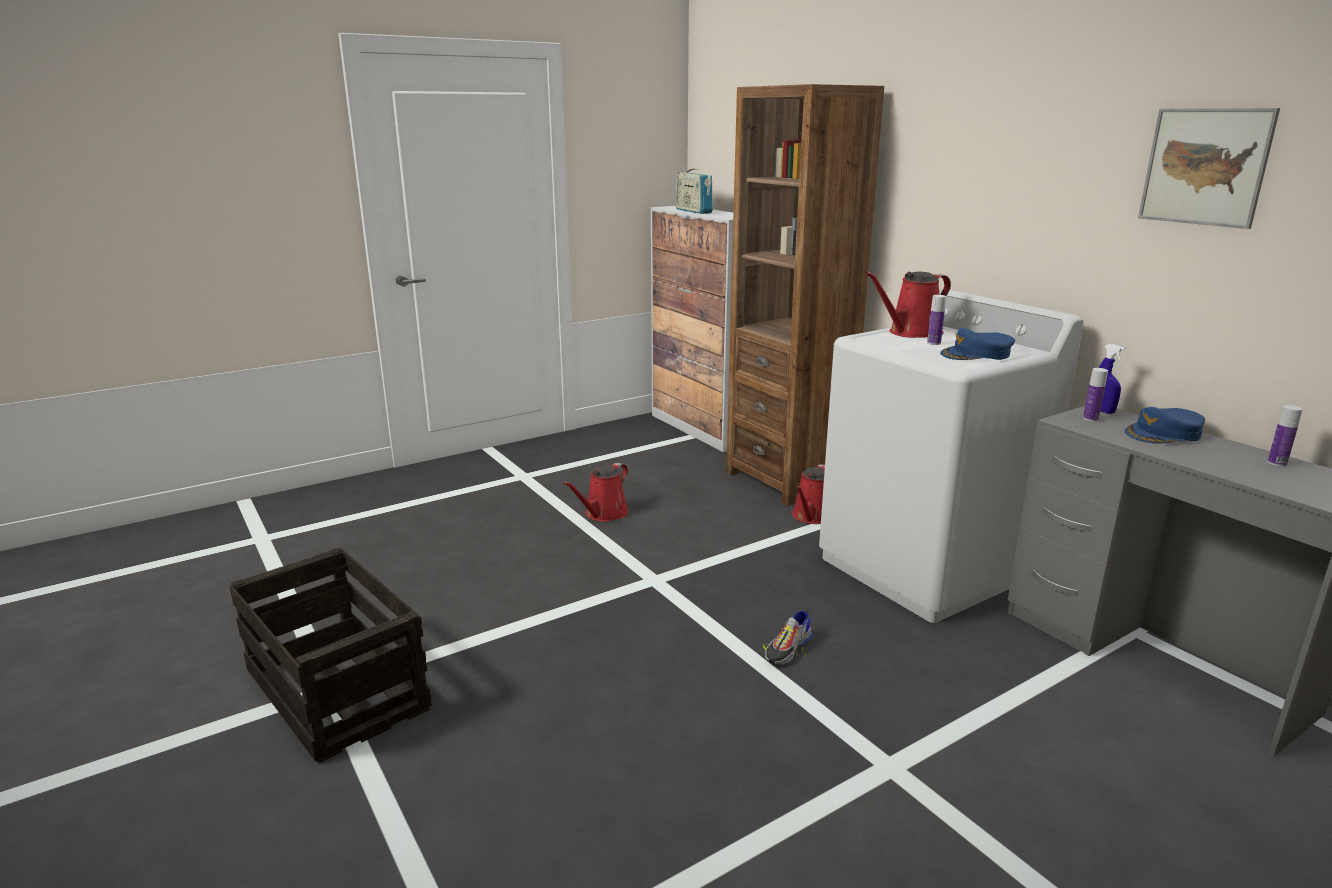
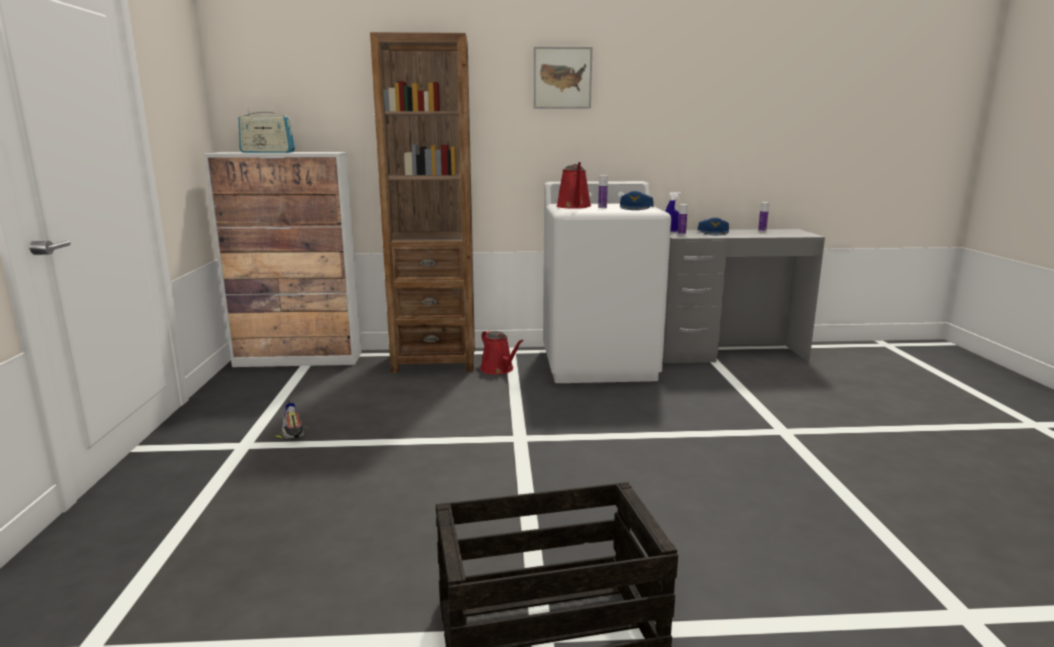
camera: 60 degrees left, 5 degrees down
red watering can [563,463,629,522] -> none
shoe [763,608,812,665] -> shoe moved to [276,401,309,439]
picture [1138,108,1280,229] -> picture moved to [534,46,592,109]

